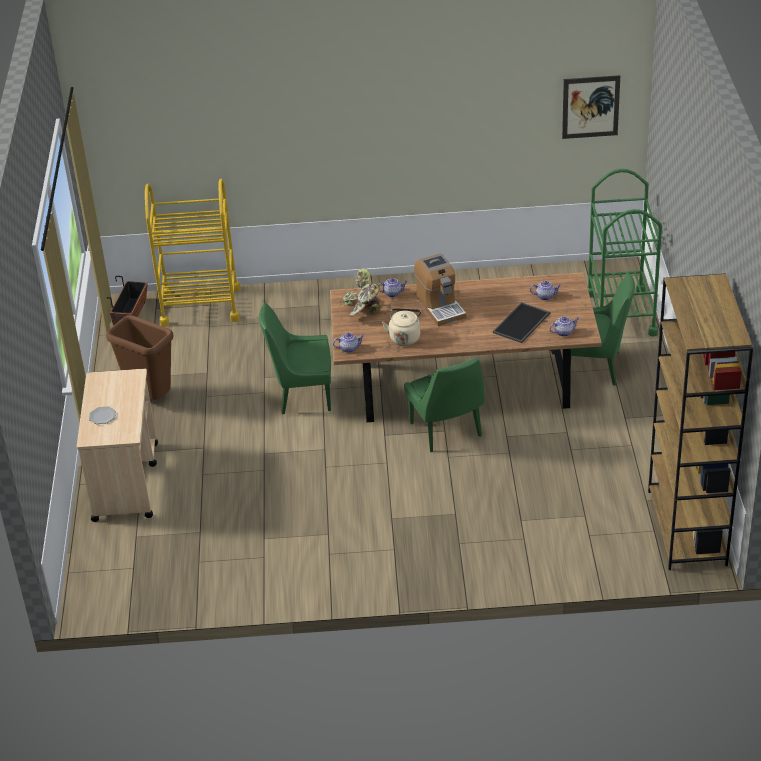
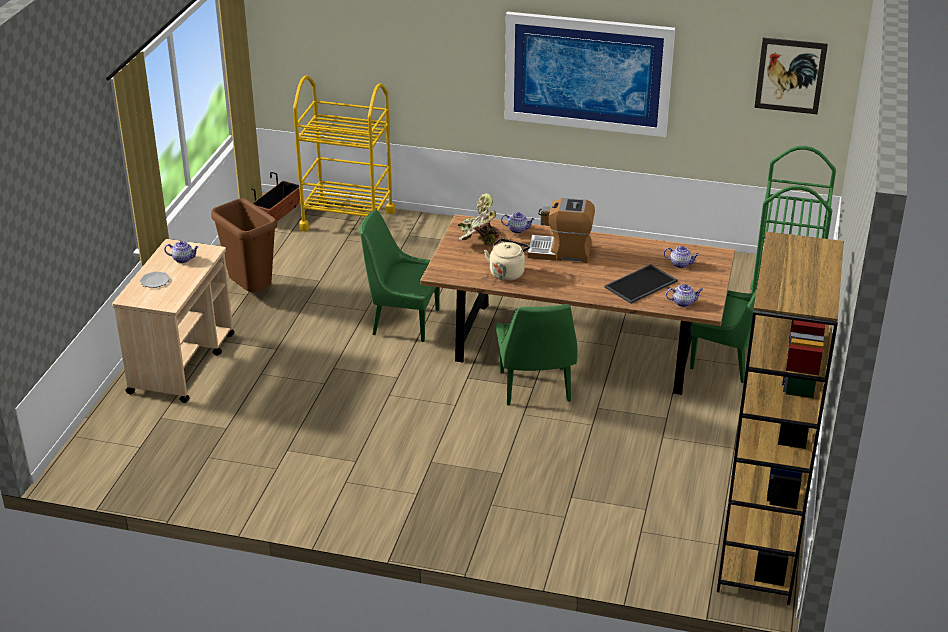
camera: 15 degrees right, 5 degrees down
teapot [333,333,364,353] -> teapot moved to [164,241,199,263]
coffee machine [414,254,466,326] -> coffee machine turned 105 degrees clockwise [527,198,595,263]
none -> picture [505,12,675,137]

